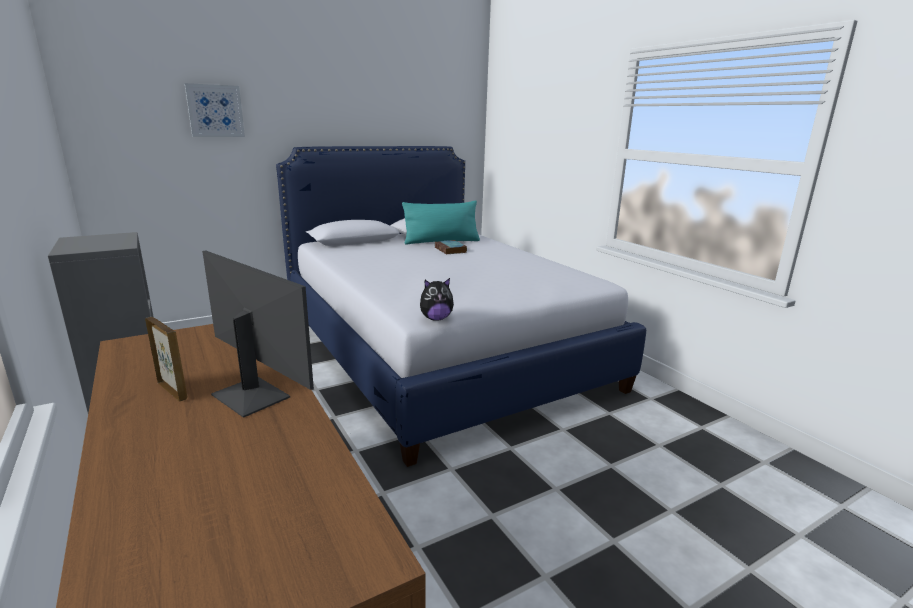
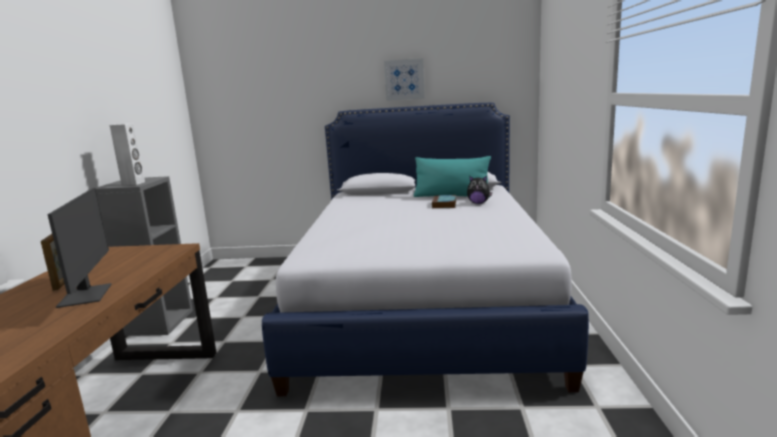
camera: 35 degrees right, 5 degrees down
picture [185,83,245,137] -> picture moved to [384,58,425,101]
plush toy [420,278,454,321] -> plush toy moved to [467,176,492,204]
none -> white speaker [110,123,145,186]

